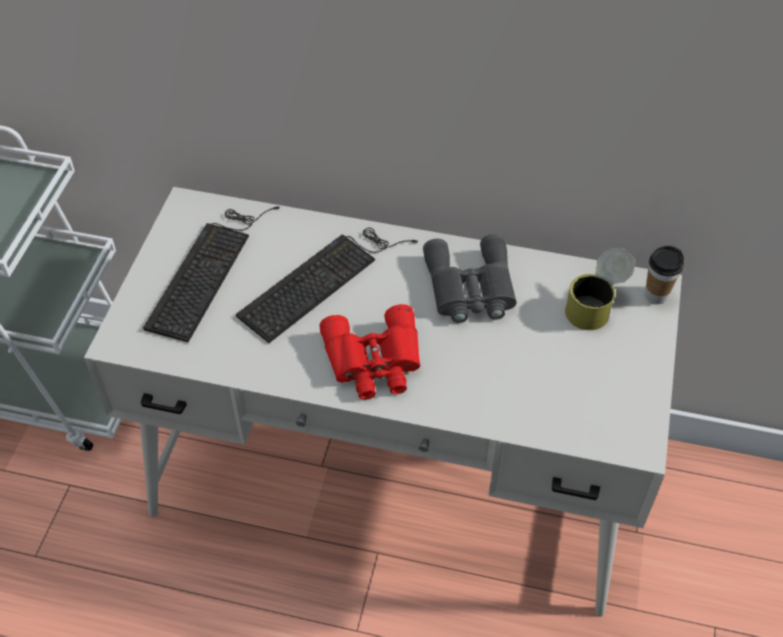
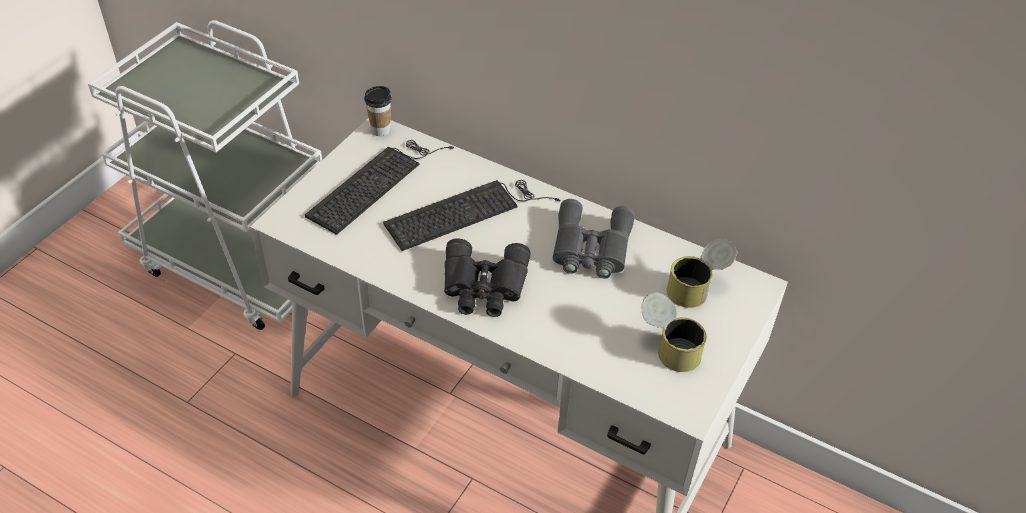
camera: 15 degrees right, 5 degrees down
red binoculars [319,304,421,400] -> black binoculars [444,238,530,317]
cup [645,246,684,304] -> cup moved to [364,86,392,136]
none -> can [642,292,707,372]

